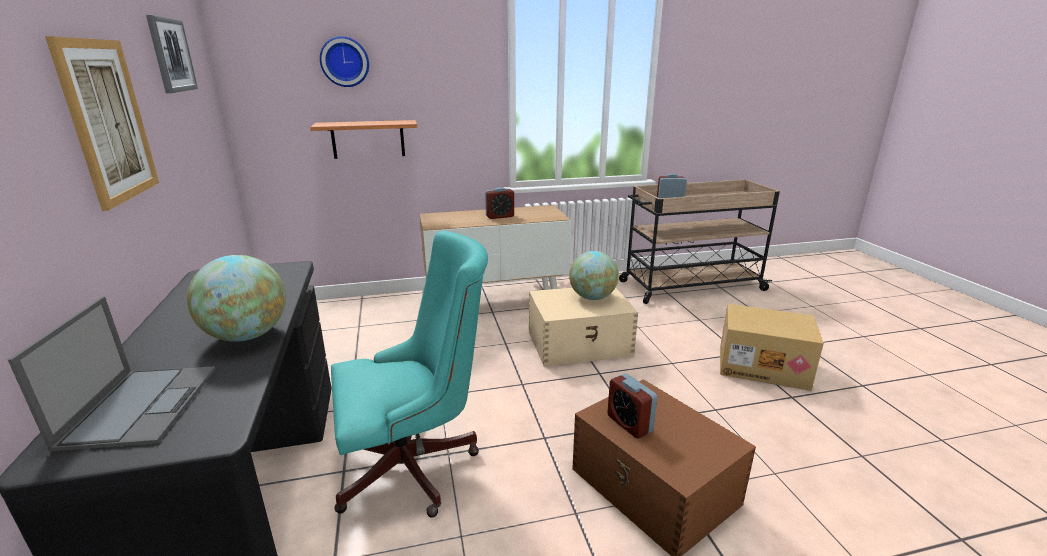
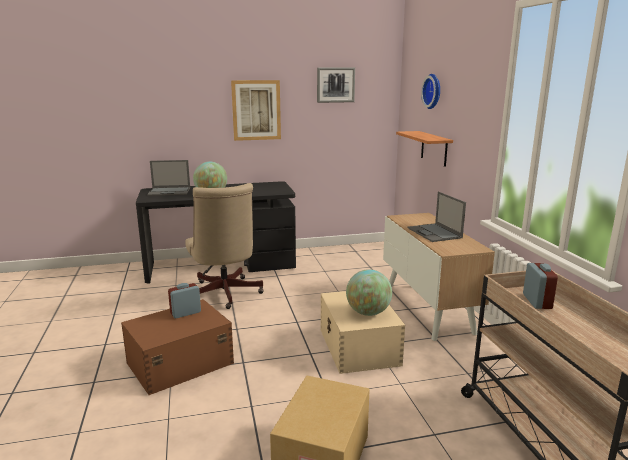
camera: 90 degrees right, 5 degrees down
turquoise office chair [331,230,488,518] -> beige office chair [186,183,264,309]
alarm clock [485,187,514,219] -> laptop [407,192,466,242]

